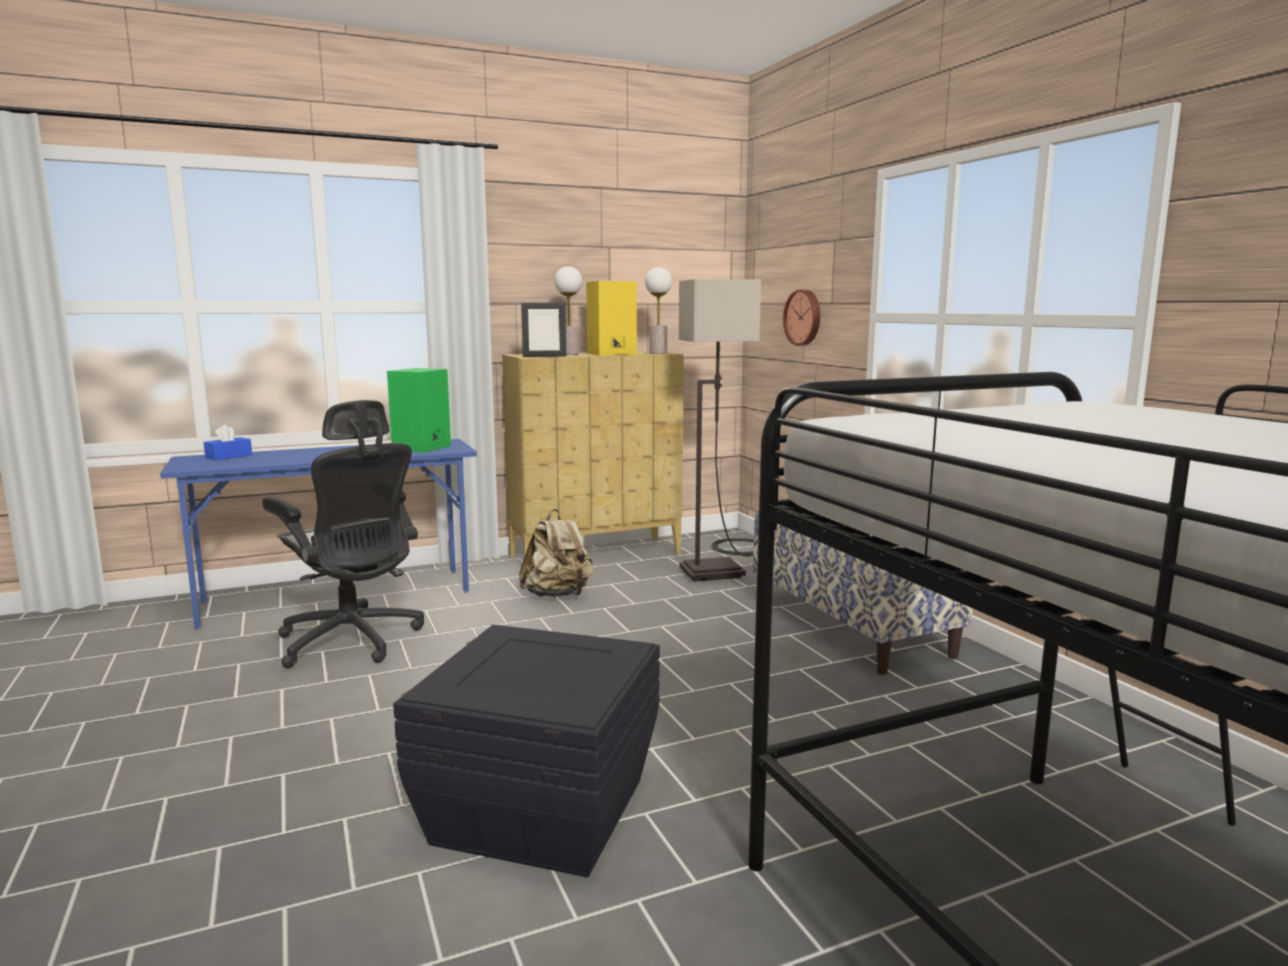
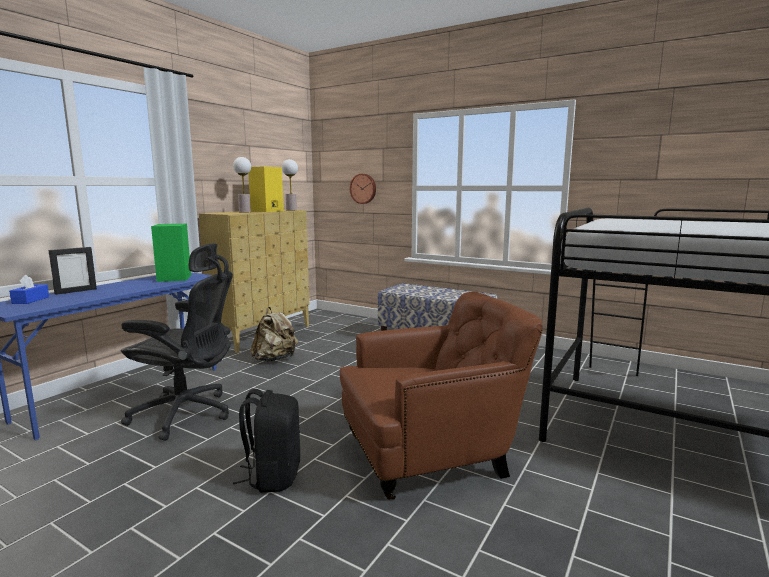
camera: 35 degrees left, 0 degrees up
black storage box [393,625,660,877] -> brown armchair [340,292,543,500]
picture frame [521,303,566,357] -> picture frame moved to [48,247,97,295]
floor lamp [679,279,761,582] -> none
none -> black backpack [233,389,300,493]

